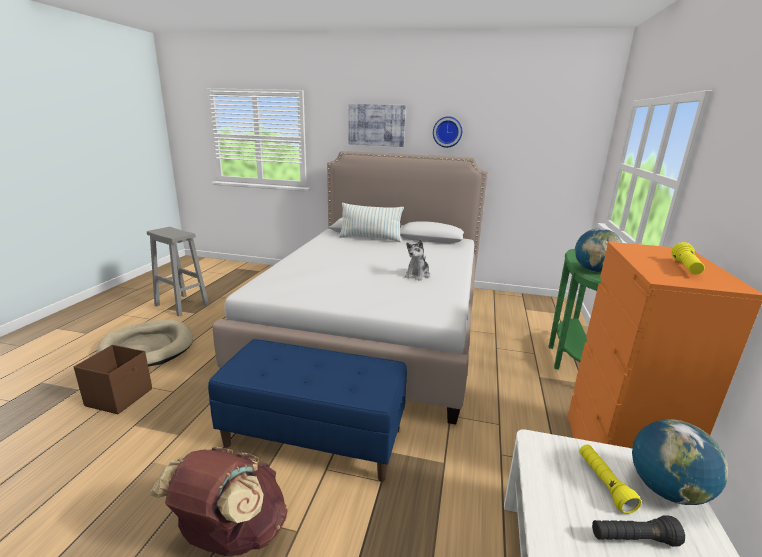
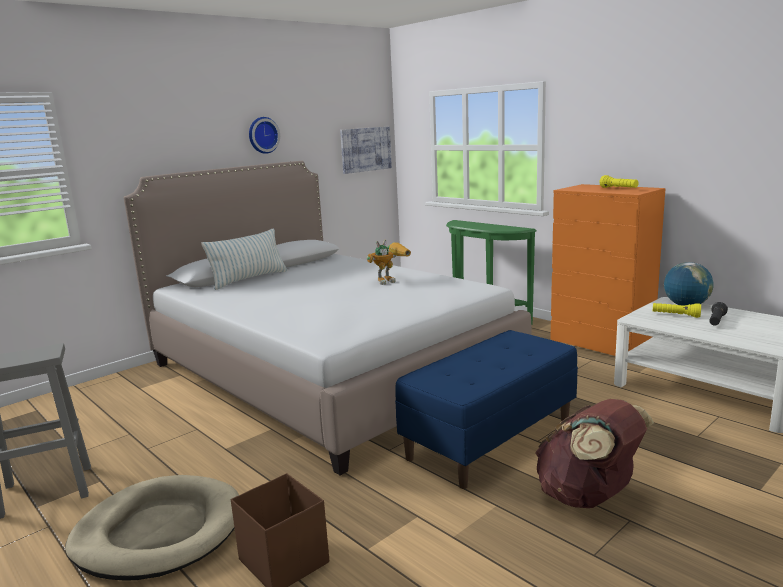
camera: 55 degrees left, 5 degrees down
picture [348,104,406,147] -> picture moved to [340,127,392,174]
plush toy [405,240,430,281] -> toy robot [367,239,411,285]
globe [575,228,622,272] -> none

